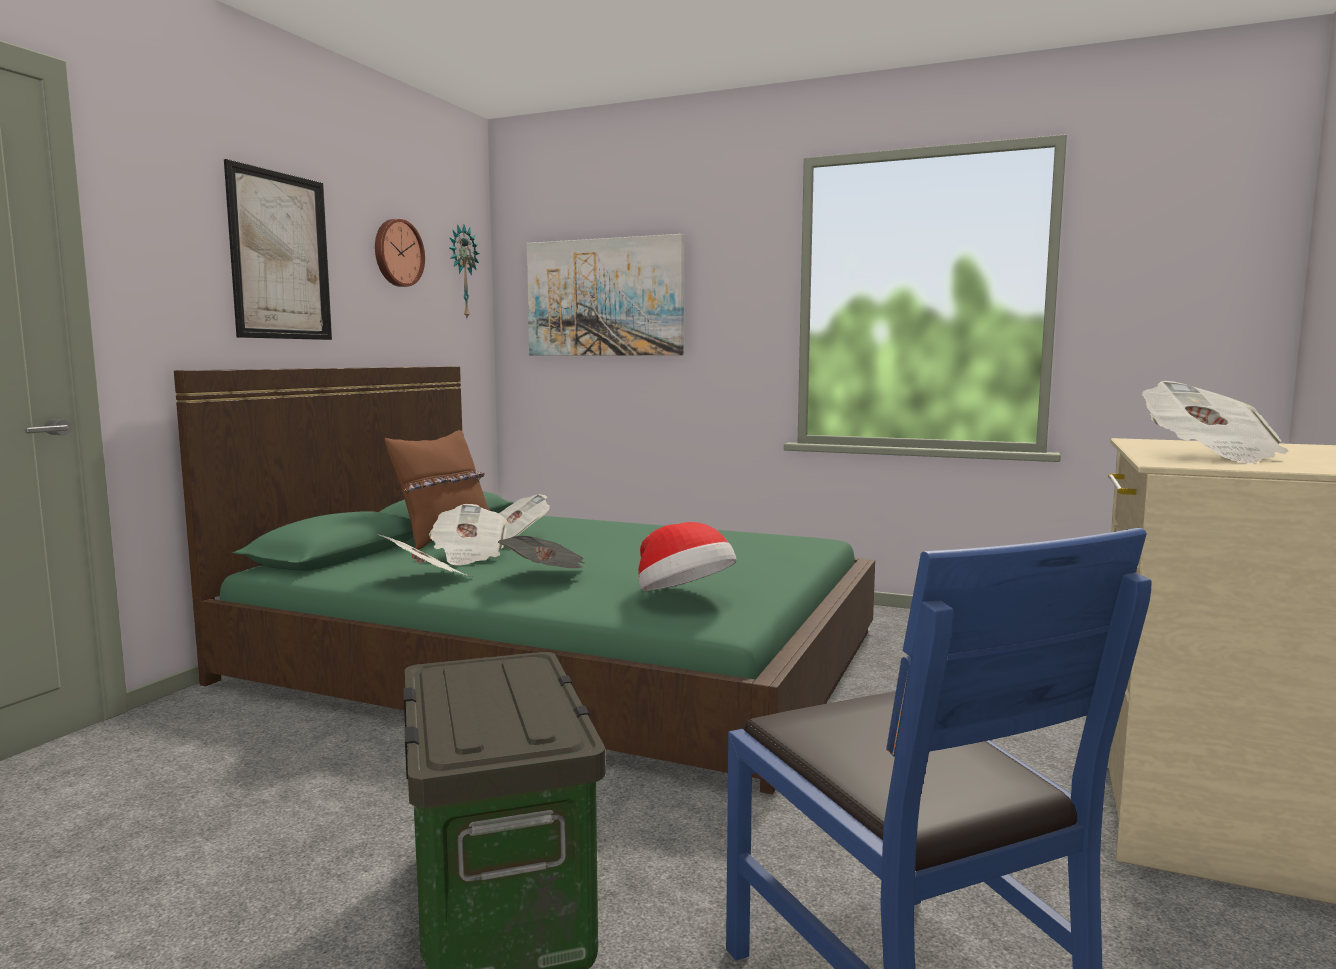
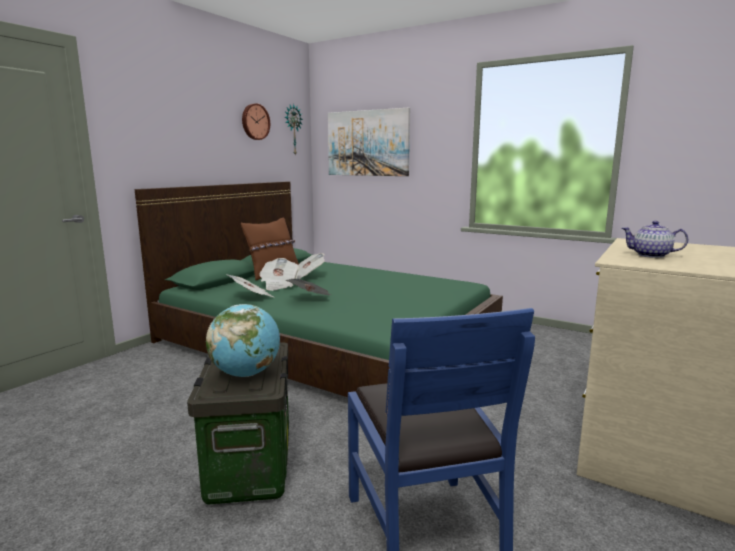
camera: 10 degrees right, 5 degrees up
picture [224,159,332,340] -> none
hat [638,522,737,591] -> none
newspaper [1142,381,1289,464] -> teapot [622,221,689,258]
none -> globe [206,304,280,377]

